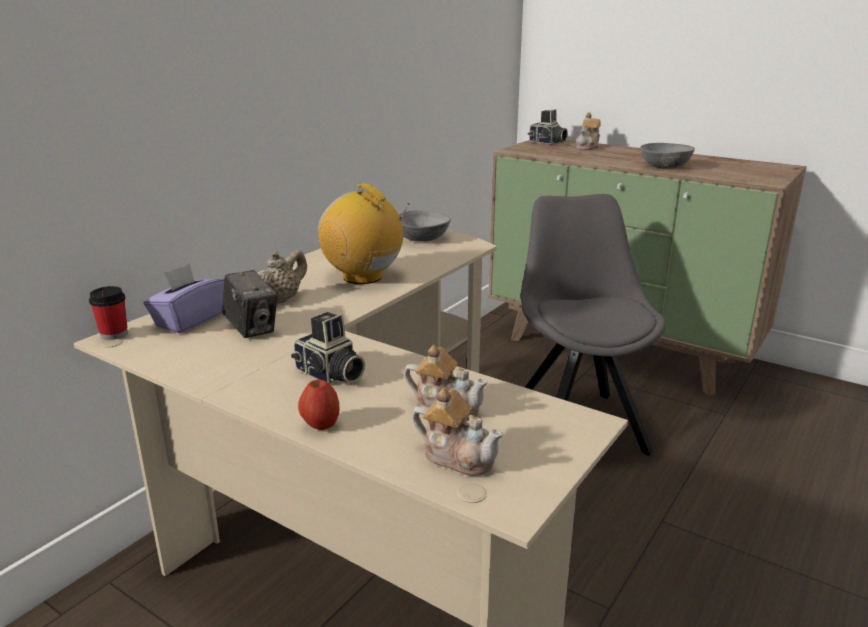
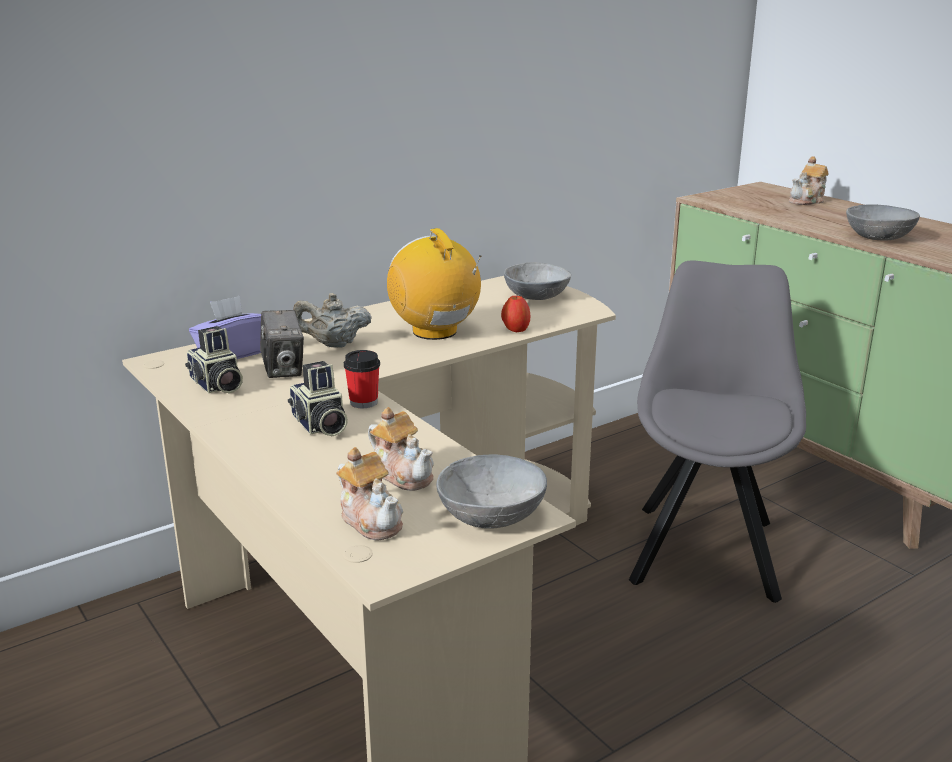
camera: 20 degrees right, 0 degrees up
cup [89,286,128,340] -> cup moved to [344,350,380,408]
beige teapot [258,250,307,304] -> beige teapot turned 150 degrees counterclockwise [293,293,372,348]
apple [298,380,339,430] -> apple moved to [501,296,531,332]
camera [528,109,568,144] -> camera moved to [185,326,243,394]
none -> grey bowl [436,454,547,529]

